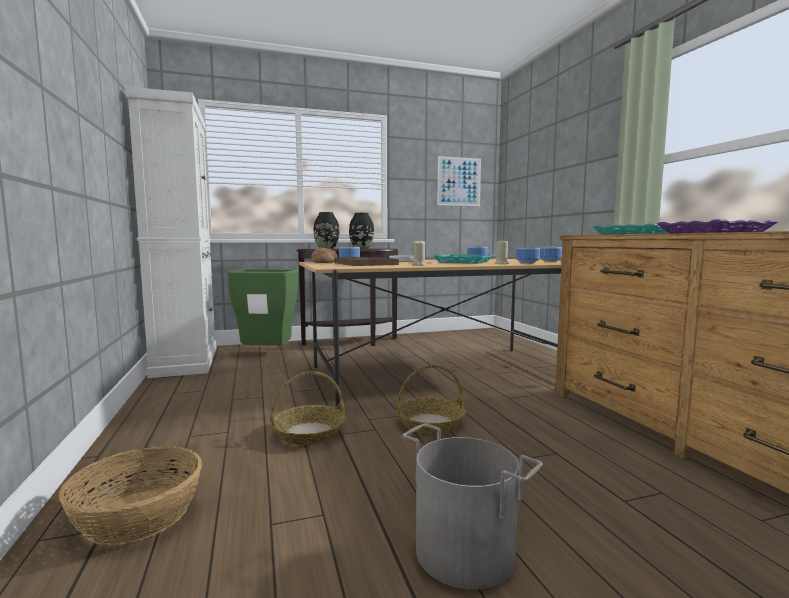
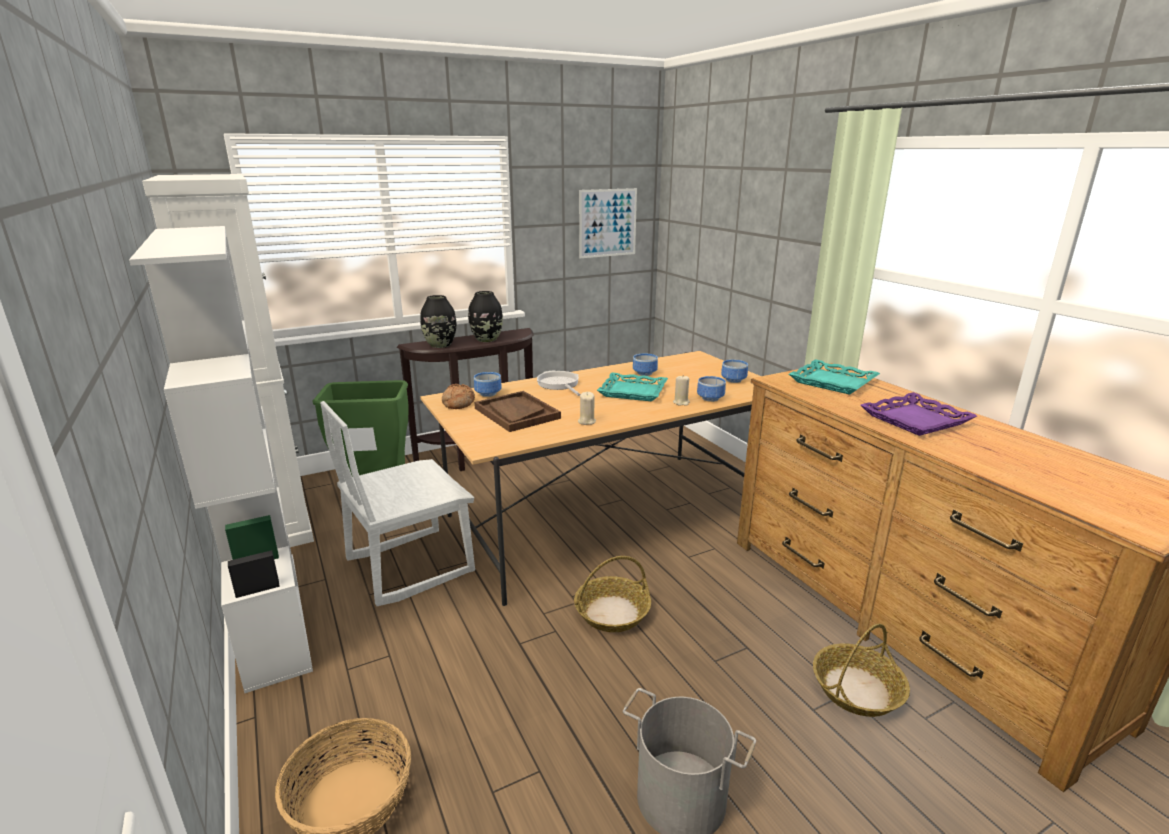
camera: 10 degrees left, 15 degrees up
basket [270,371,346,445] -> basket moved to [813,623,910,717]
none -> white bookcase [129,226,313,693]
none -> white chair [320,401,475,606]

